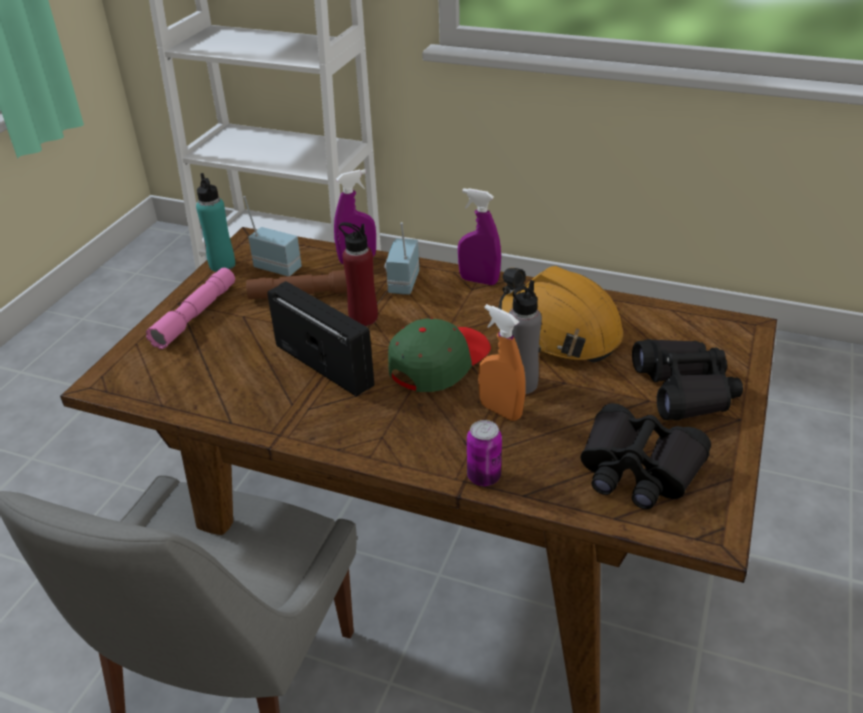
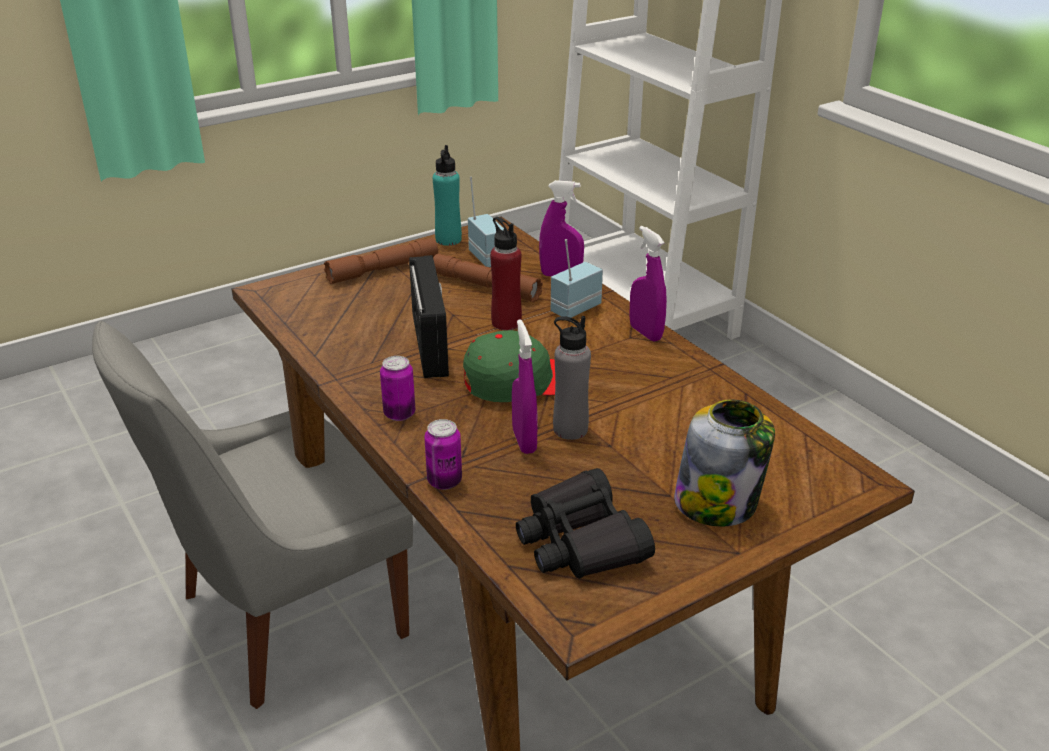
camera: 35 degrees right, 5 degrees down
pink flashlight [146,268,235,349] -> brown flashlight [324,238,438,284]
orange spray bottle [478,304,526,421] -> purple spray bottle [512,319,537,454]
orange hard hat [498,266,623,363] -> none
black binoculars [632,339,743,420] -> jar [674,399,775,527]
none -> can [380,356,415,421]

